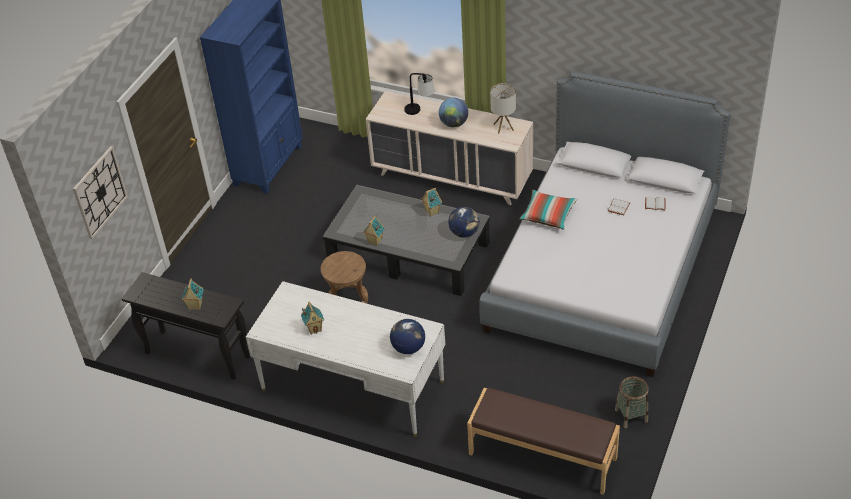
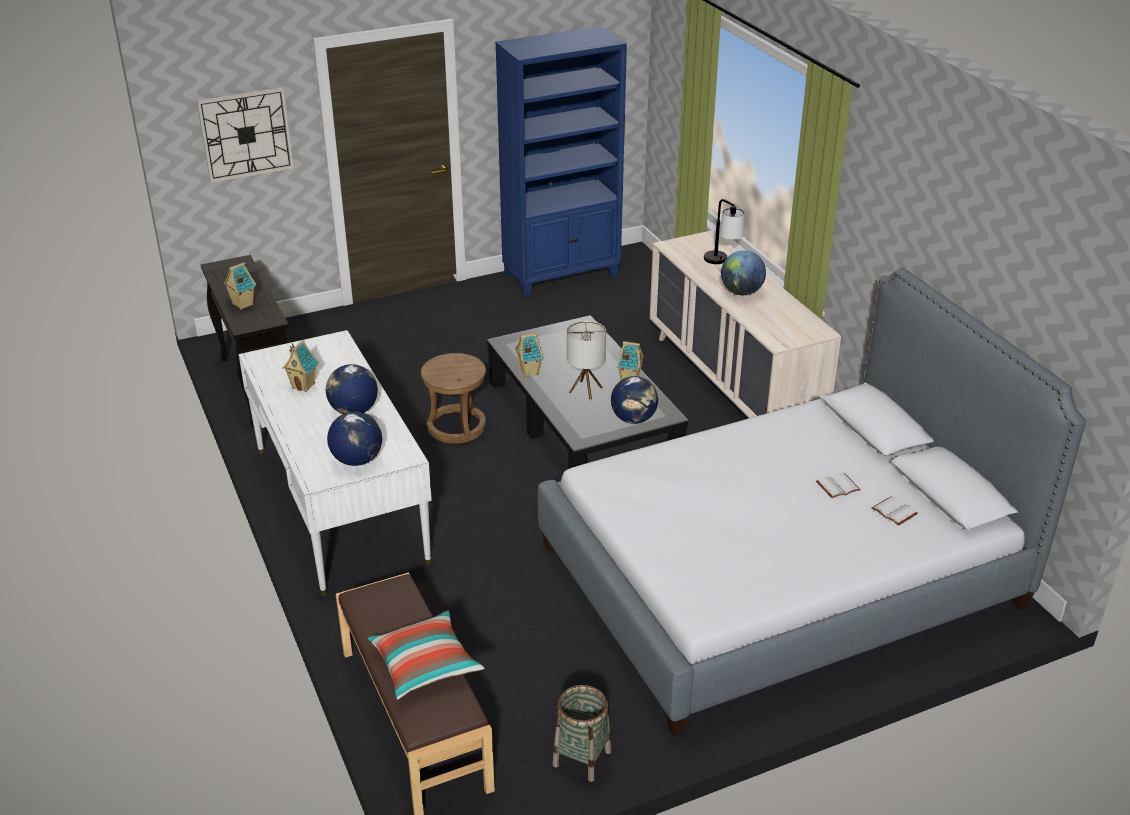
camera: 40 degrees right, 10 degrees down
table lamp [490,83,516,134] -> table lamp moved to [567,321,606,400]
pillow [519,190,578,229] -> pillow moved to [367,610,485,700]
none -> globe [326,364,378,414]

